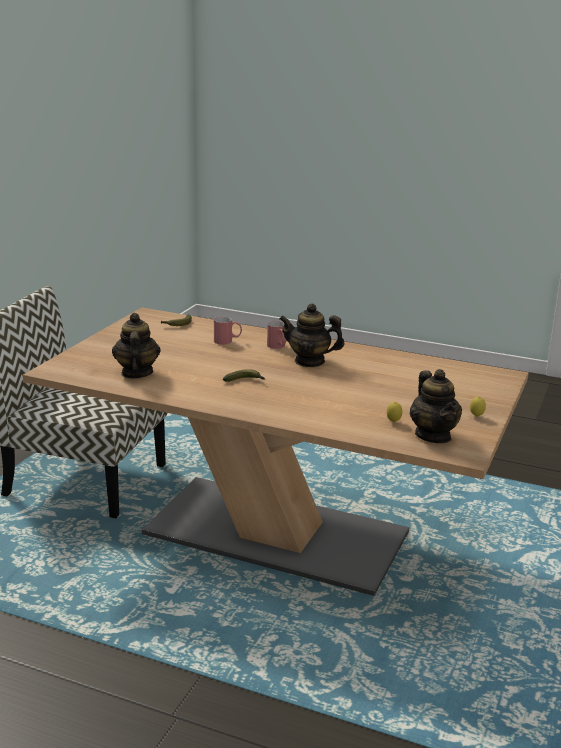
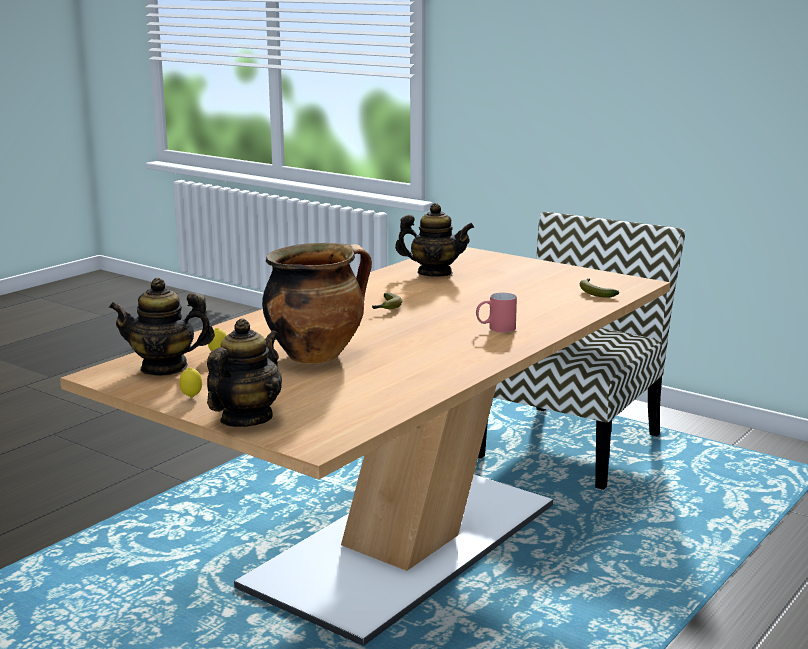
camera: 105 degrees right, 5 degrees down
red mug [214,317,242,345] -> none
teapot [279,303,345,367] -> teapot moved to [207,318,282,427]
none -> cooking pot [262,243,372,364]

